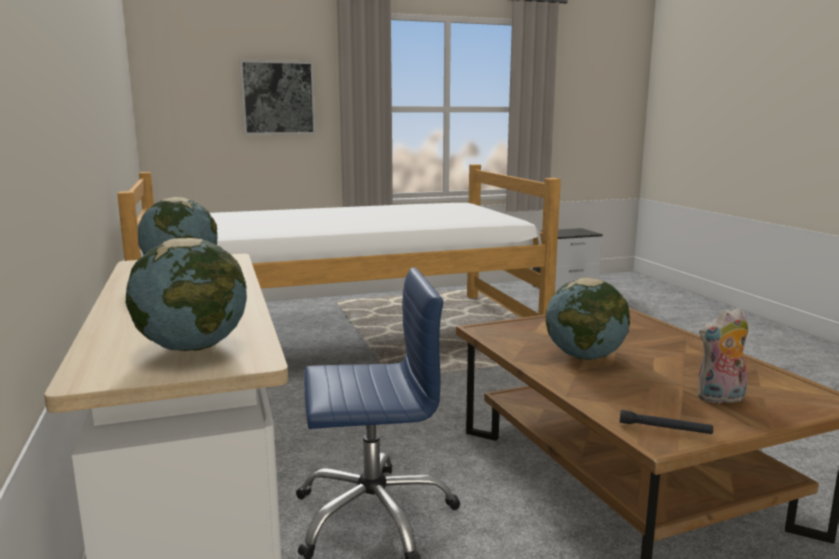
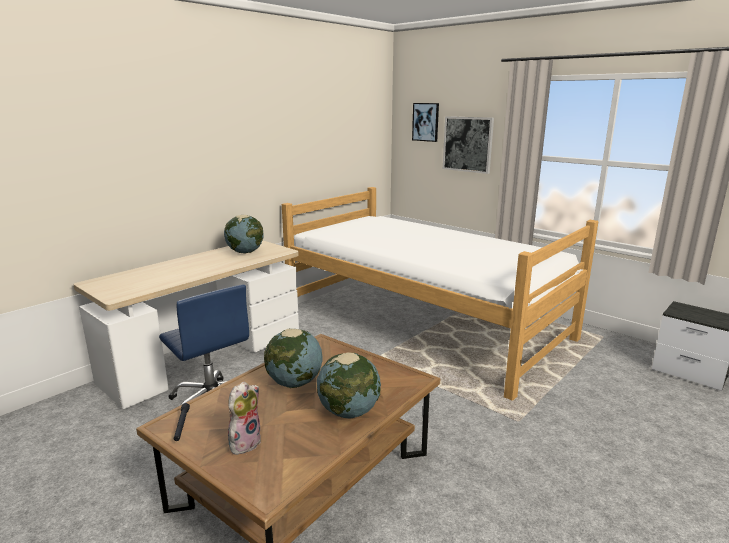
camera: 60 degrees right, 5 degrees up
globe [126,238,247,351] -> globe moved to [317,352,381,419]
plush toy [698,308,748,405] -> plush toy turned 75 degrees clockwise [228,382,261,455]
none -> picture [412,103,439,142]

